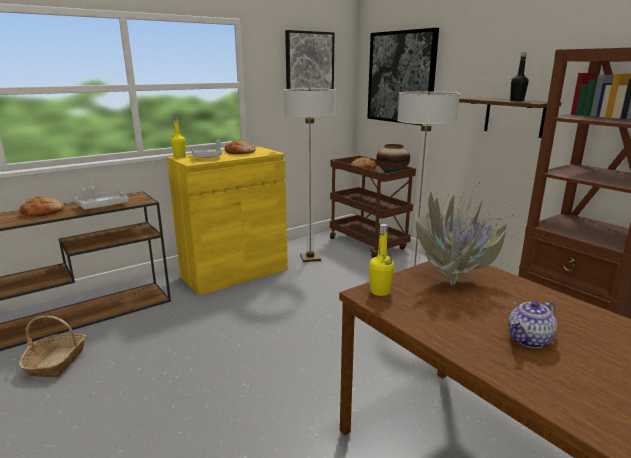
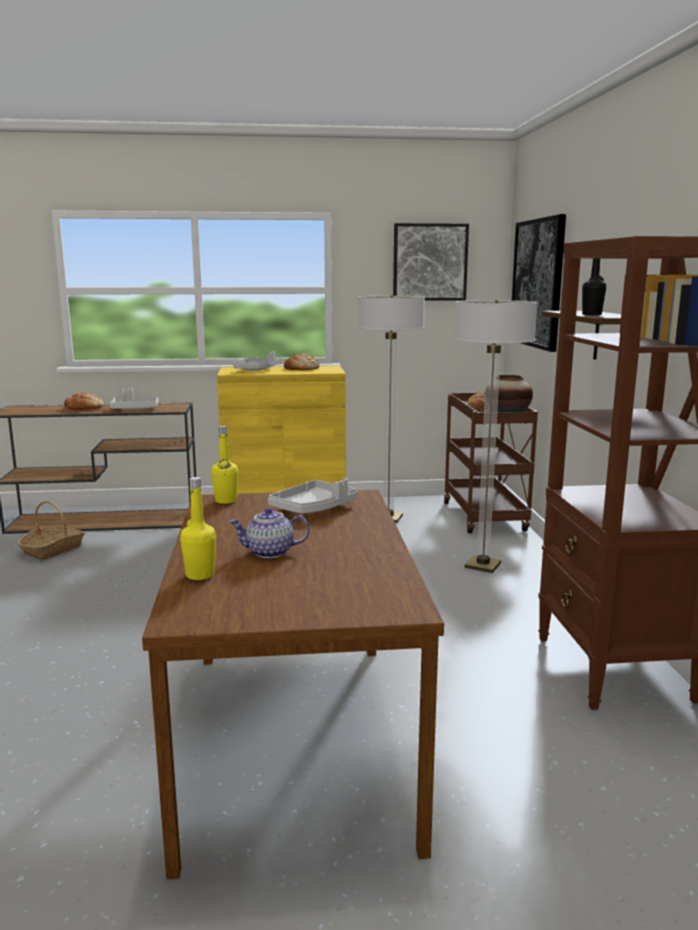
camera: 30 degrees right, 5 degrees down
yellow bottle [171,116,186,158] -> yellow bottle moved to [180,477,216,580]
potted plant [416,180,516,304] -> grey tray [268,479,357,514]

